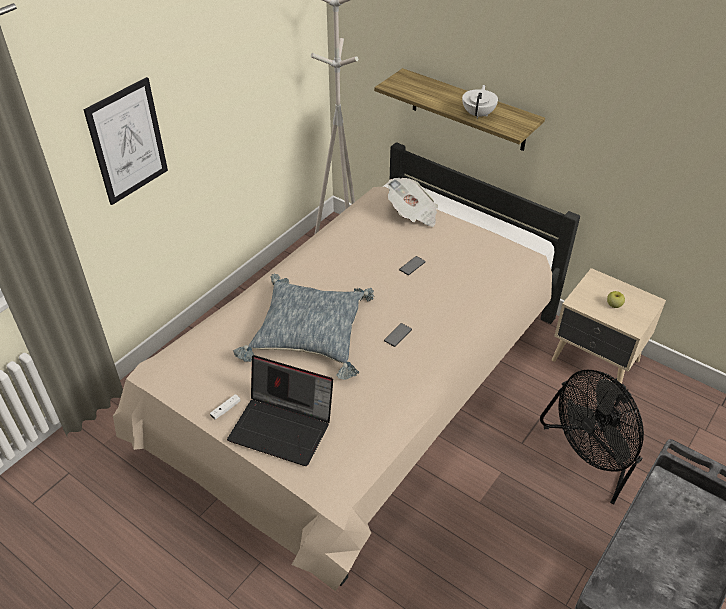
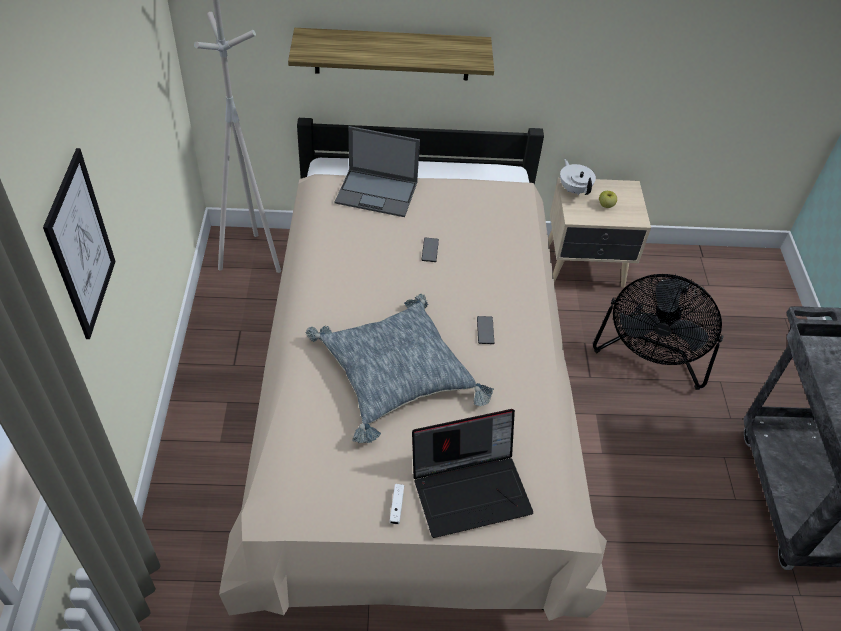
camera: 40 degrees left, 5 degrees up
newspaper [388,178,438,227] -> laptop [335,126,420,217]
white teapot [462,85,498,119] -> white teapot moved to [560,159,596,195]

